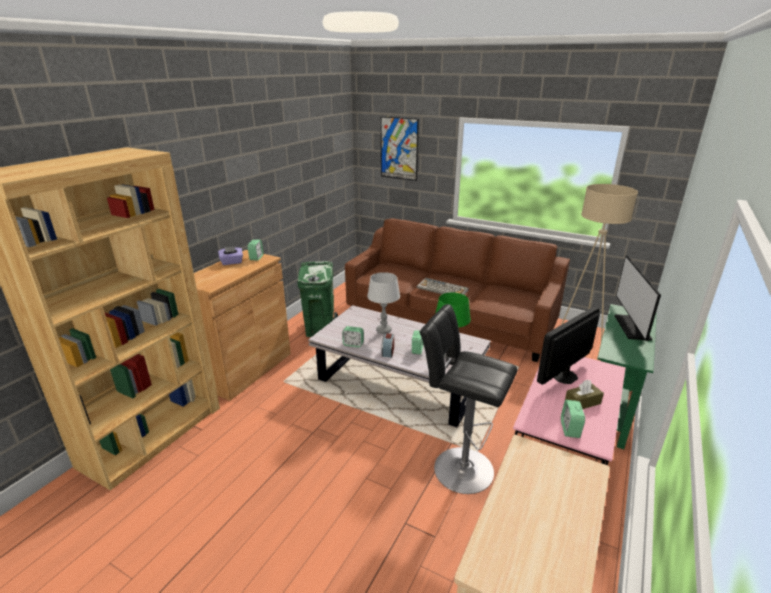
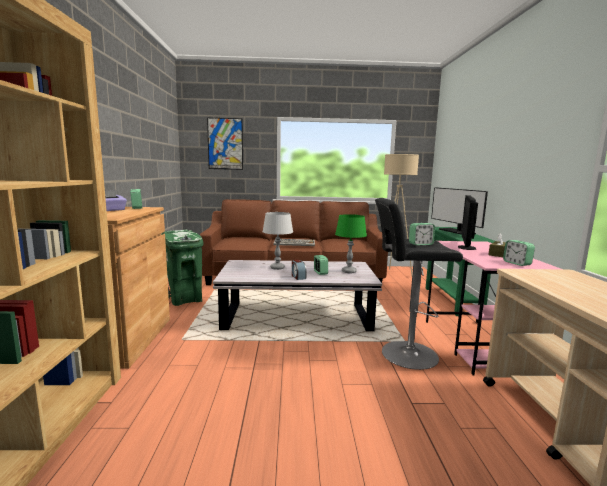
camera: 30 degrees left, 15 degrees down
alarm clock [342,326,364,347] -> alarm clock moved to [409,223,435,246]

